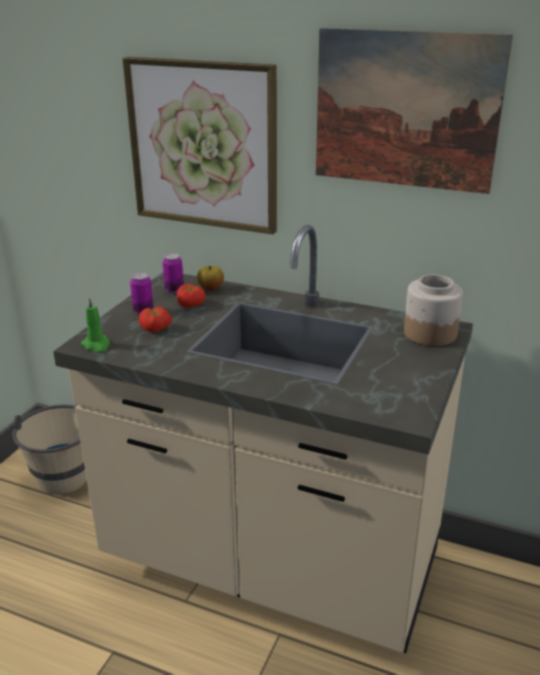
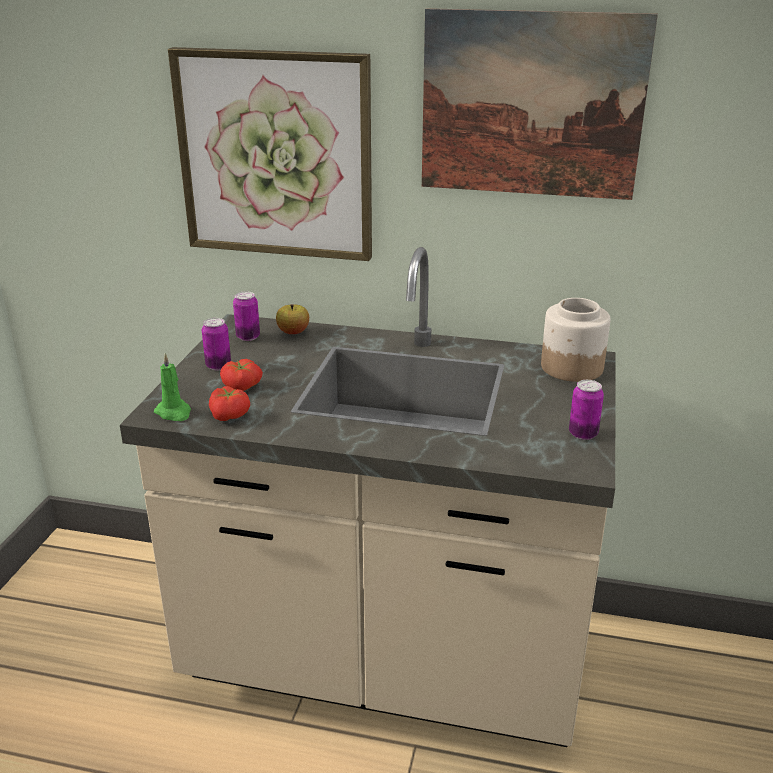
camera: 10 degrees left, 0 degrees up
beige bucket [12,405,87,495] -> none
tomato [177,284,205,308] -> tomato moved to [209,386,250,421]
none -> can [569,380,604,440]

